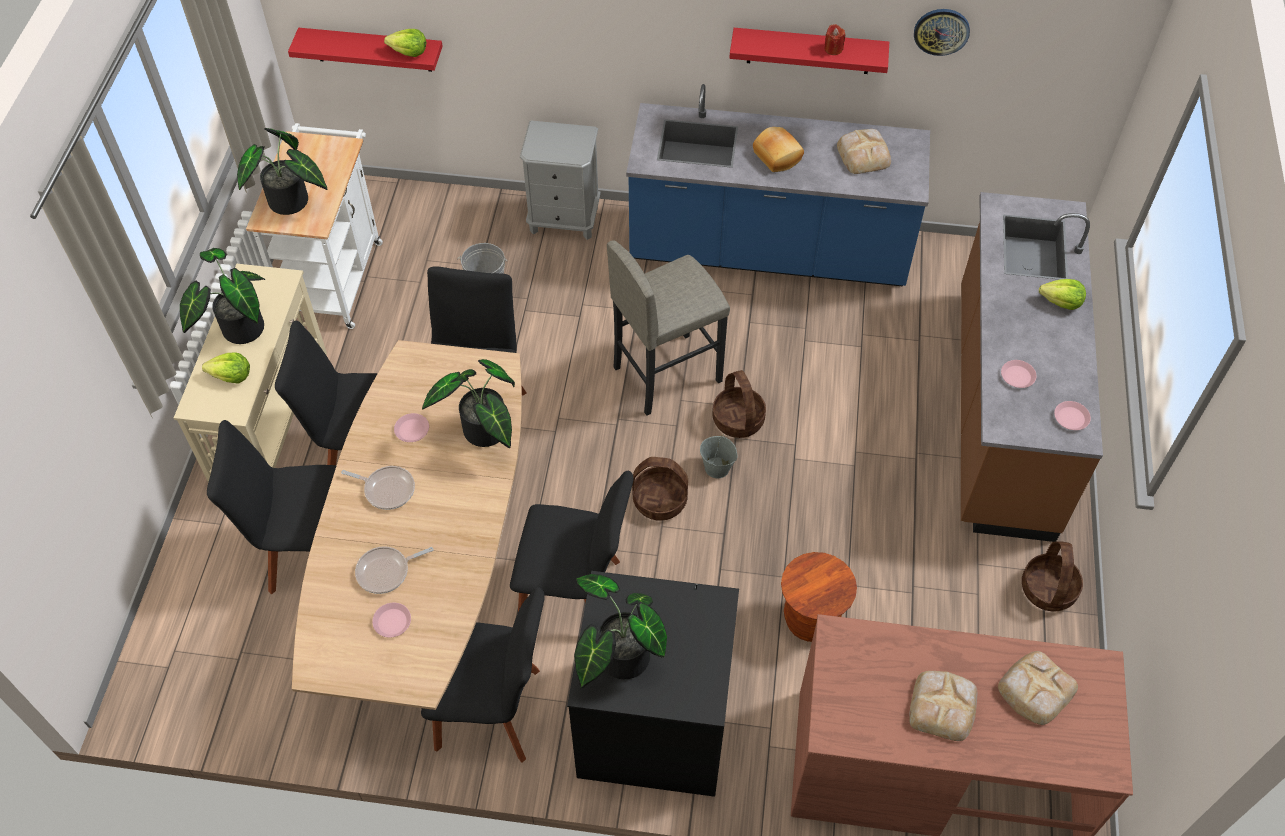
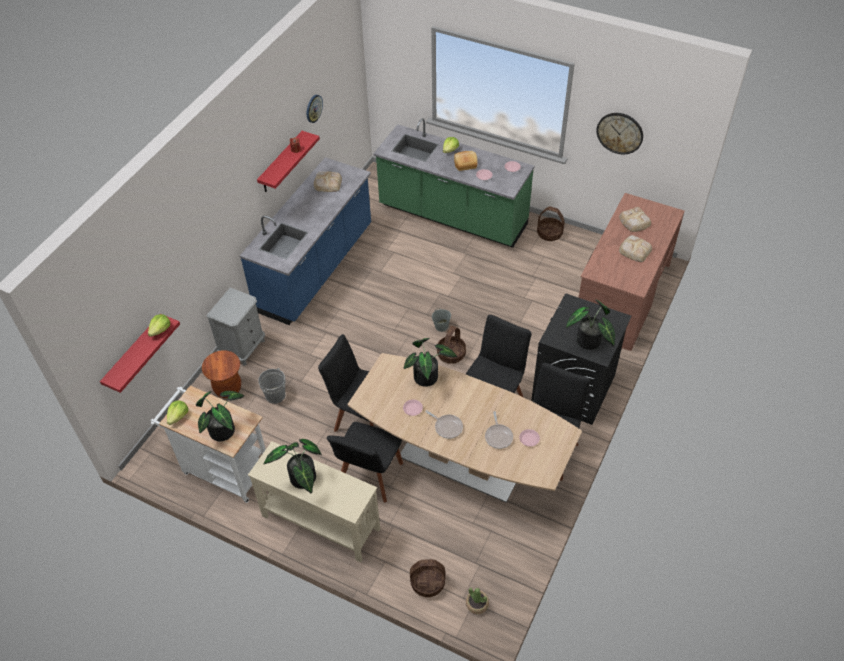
camera: 70 degrees left, 5 degrees down
lettuce [202,353,250,383] -> lettuce moved to [167,400,188,425]
black chair [207,420,337,595] -> none
frying pan [341,466,415,510] -> frying pan turned 90 degrees clockwise [426,410,463,439]
grey stool [607,240,730,416] -> none
basket [712,370,766,438] -> basket moved to [410,559,445,597]
bread [753,127,804,172] -> bread moved to [454,151,477,171]
brown stool [781,552,857,642] -> brown stool moved to [202,350,241,398]
brown counter [961,192,1103,542] -> green counter [374,118,535,248]
none -> potted plant [466,588,489,614]
none -> wall clock [596,113,643,154]

